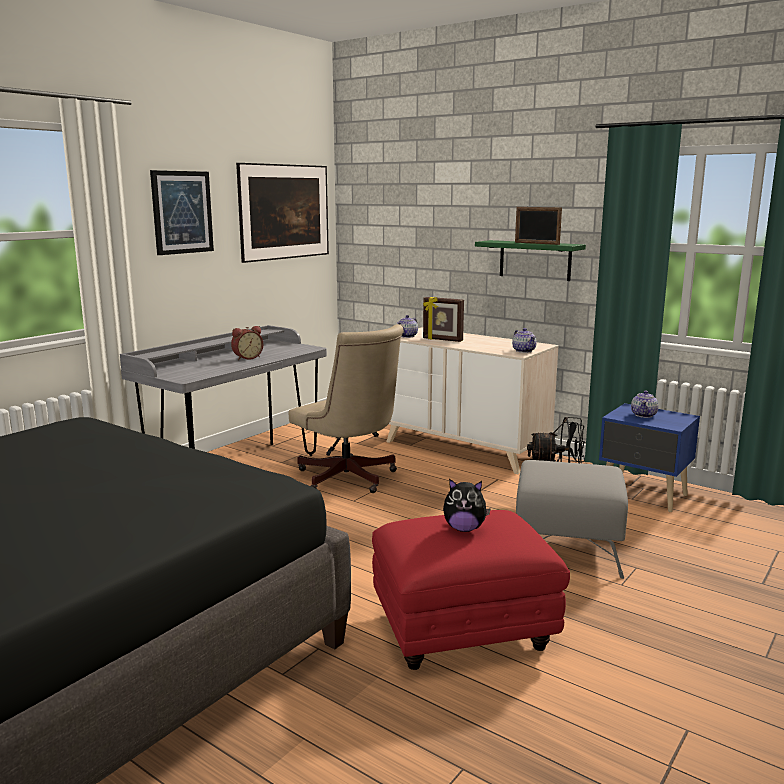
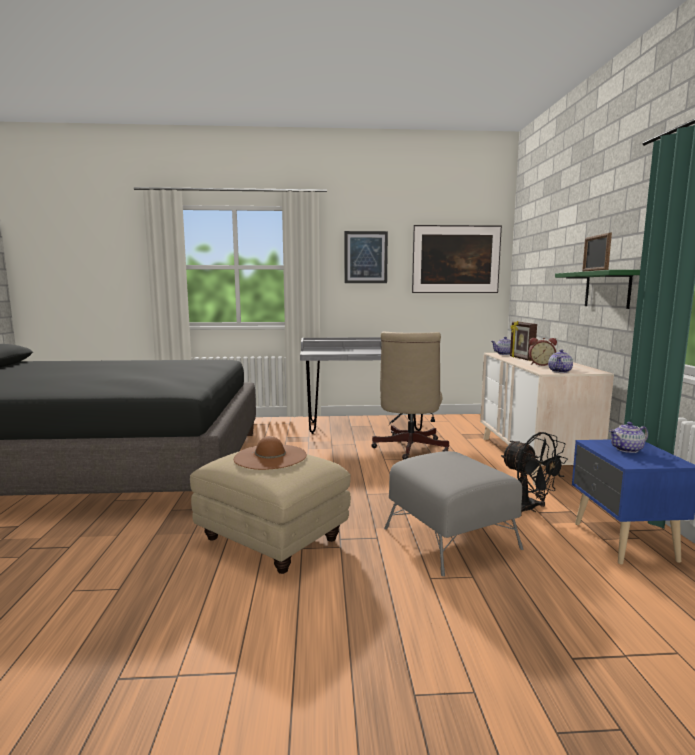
camera: 50 degrees right, 5 degrees down
alarm clock [231,326,263,360] -> alarm clock moved to [529,338,557,366]
red ottoman [372,510,570,670] -> beige ottoman [190,451,351,574]
plush toy [443,479,491,532] -> brown hat [234,436,307,470]

